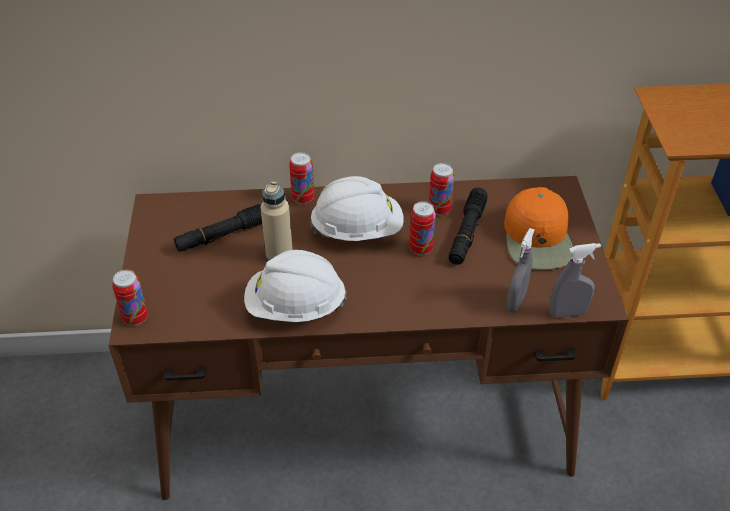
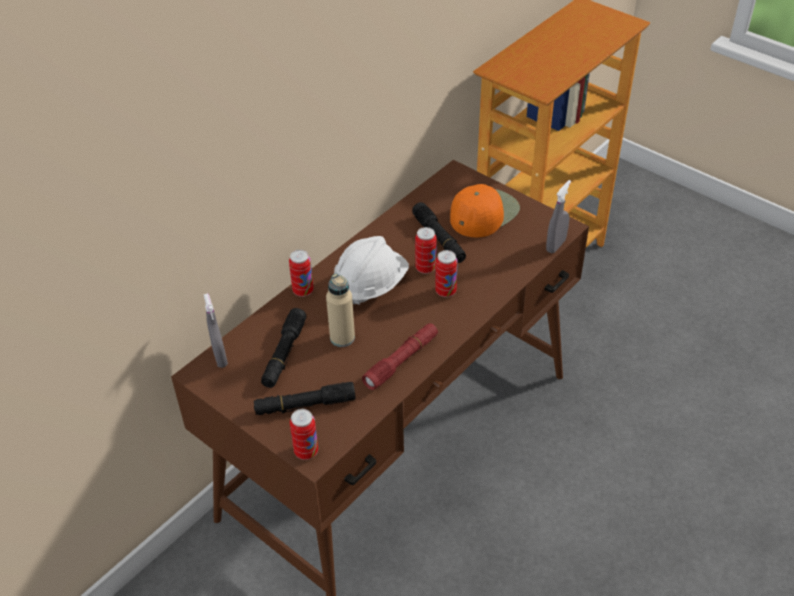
camera: 45 degrees left, 0 degrees up
white hard hat [244,250,347,322] -> red flashlight [362,323,438,390]
can [429,163,454,215] -> can moved to [435,250,458,297]
orange cap [504,187,574,269] -> orange cap turned 90 degrees counterclockwise [450,184,520,237]
grey spray bottle [506,228,535,312] -> grey spray bottle moved to [204,293,228,368]
none -> black flashlight [254,382,356,415]

